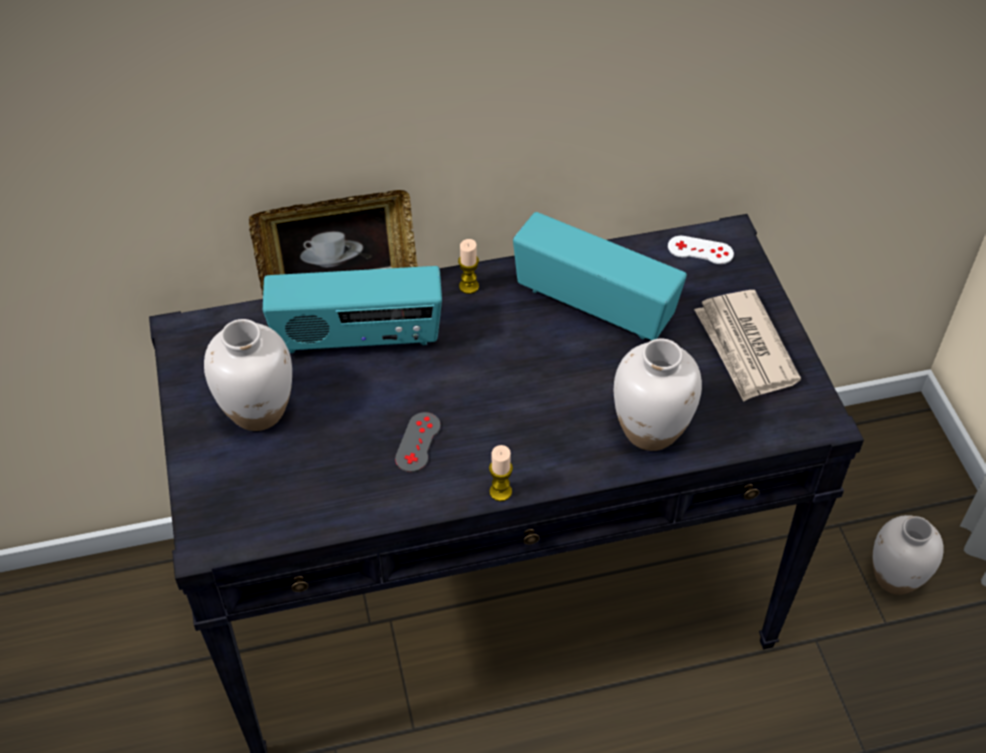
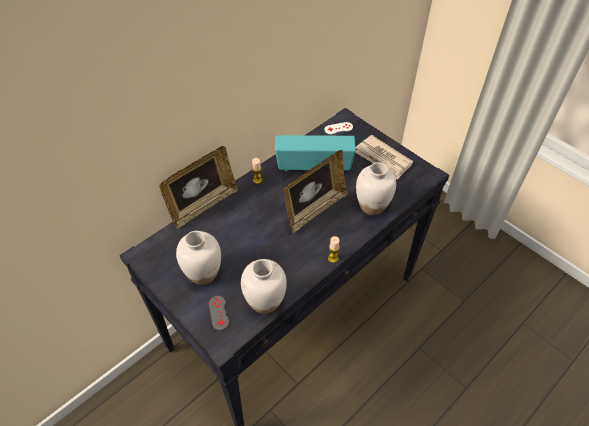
camera: 30 degrees left, 0 degrees up
radio [263,266,442,353] -> none
grey game controller [395,412,441,472] -> grey game controller moved to [209,296,229,330]
white vase [873,515,944,595] -> white vase moved to [241,259,287,314]
none -> picture frame [284,150,348,233]

